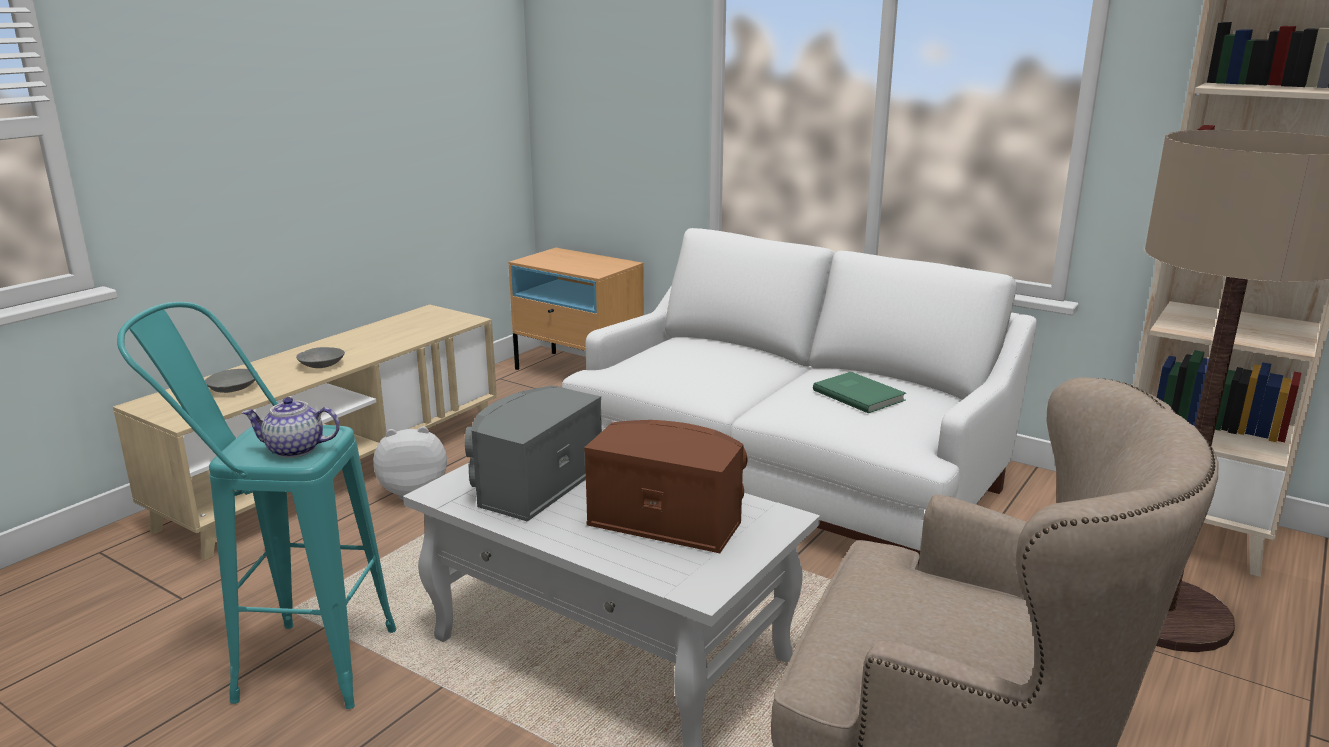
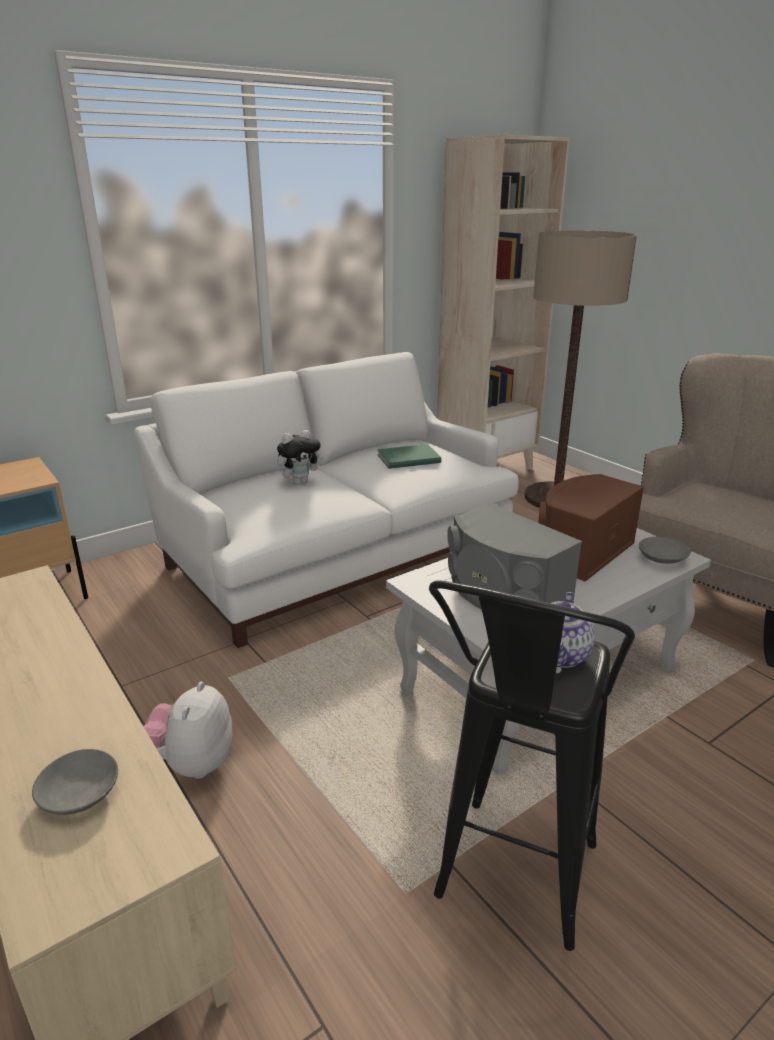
camera: 70 degrees left, 5 degrees up
turquoise stool [117,302,396,709] -> black stool [429,581,635,951]
grey bowl [296,347,345,368] -> grey bowl moved to [639,537,691,564]
none -> plush toy [277,430,324,485]

